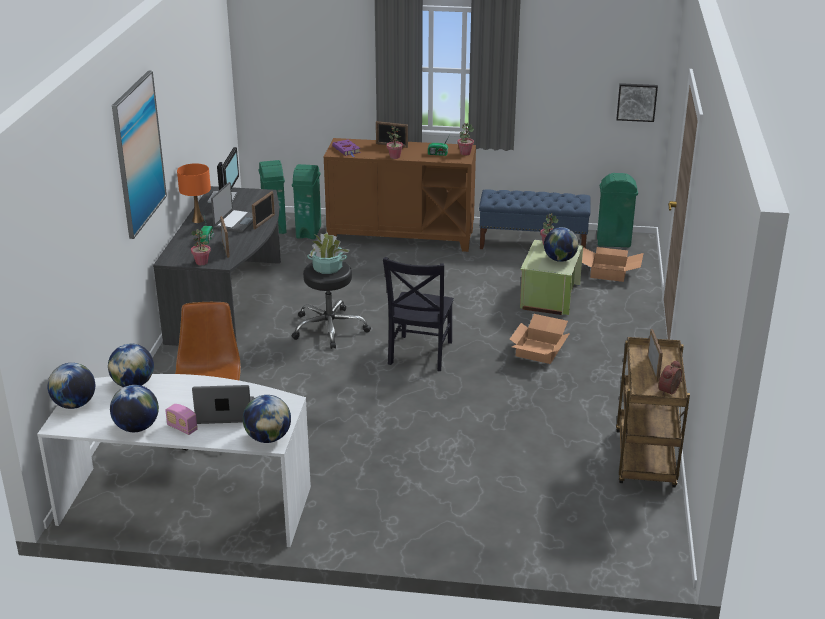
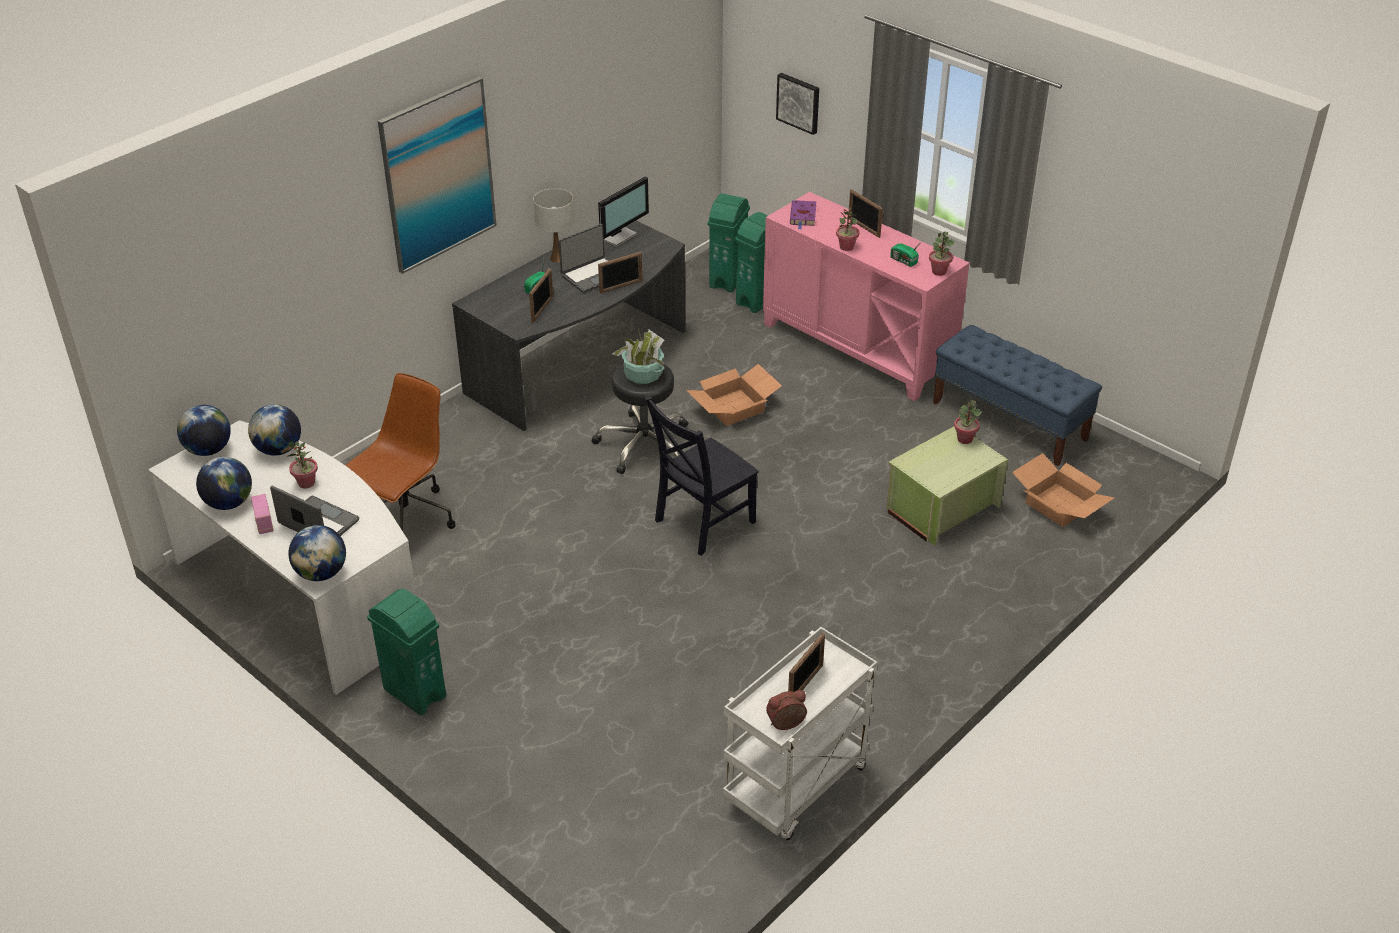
camera: 35 degrees right, 10 degrees up
orange table lamp [177,163,211,223] -> white table lamp [533,188,575,263]
potted plant [191,229,211,266] -> potted plant moved to [287,441,318,488]
brown cabinet [324,138,476,252] -> pink cabinet [763,192,969,401]
cardboard box [510,314,570,364] -> cardboard box moved to [686,364,782,426]
globe [544,227,578,262] -> none
green trash can [597,173,638,247] -> green trash can moved to [367,589,446,716]
picture [616,83,658,122] -> picture moved to [776,73,819,135]
brown cart [616,337,690,488] -> white cart [723,627,878,840]

